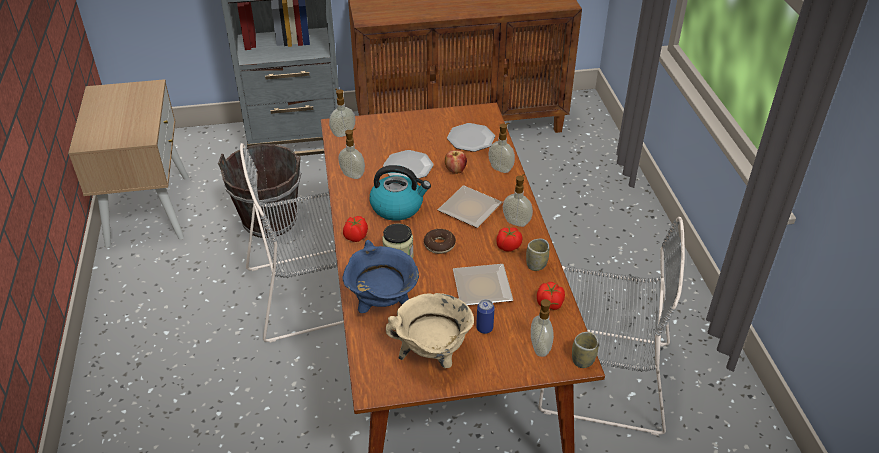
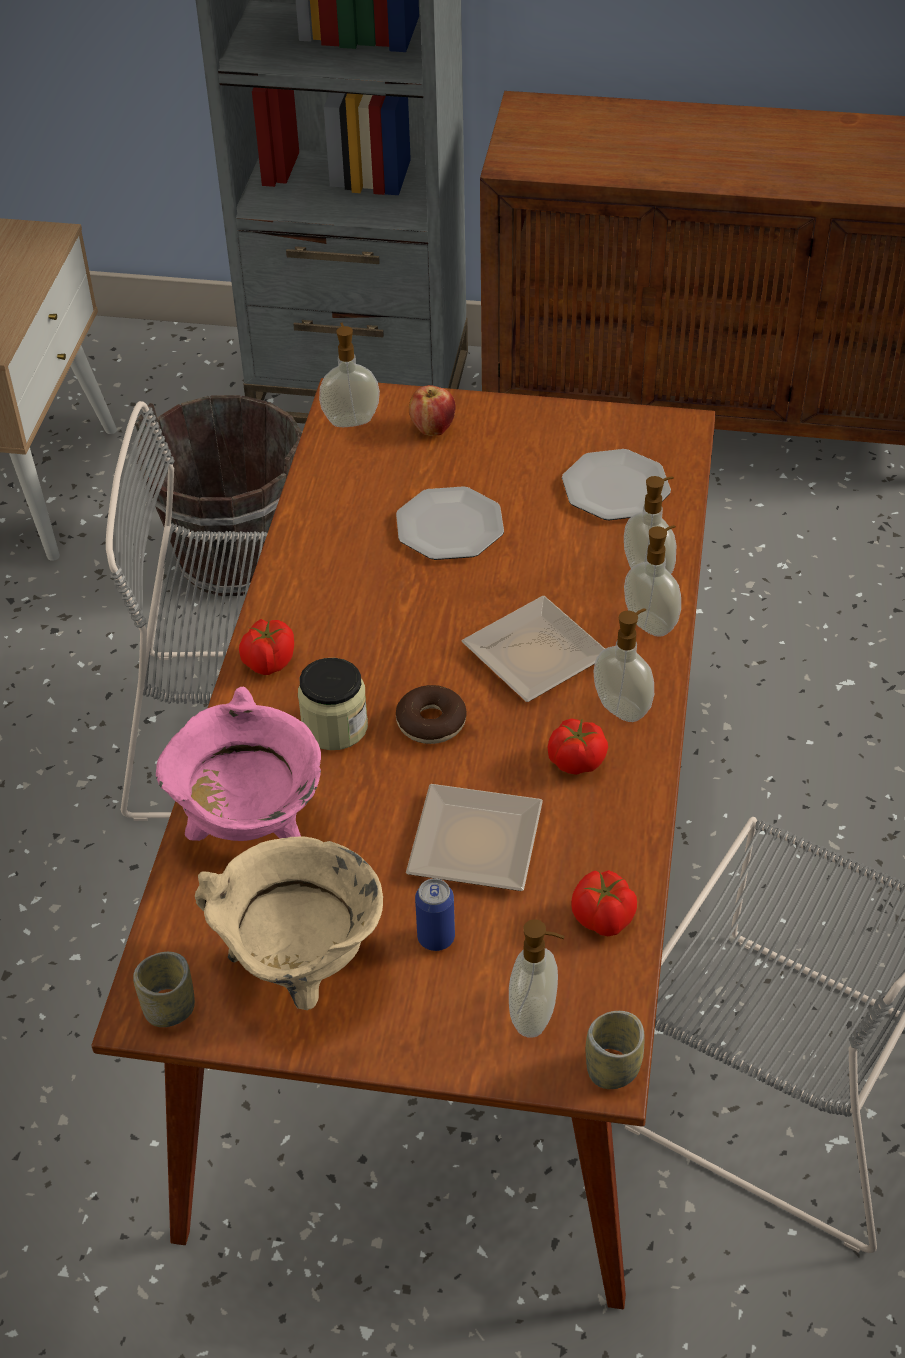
camera: 20 degrees right, 5 degrees up
soap dispenser [339,129,365,179] -> soap dispenser moved to [624,525,681,637]
blue cooking pot [343,240,419,313] -> pink cooking pot [156,687,321,841]
kettle [370,165,431,221] -> none
apple [445,150,467,174] -> apple moved to [409,385,456,436]
cup [526,239,549,271] -> cup moved to [133,952,195,1027]

